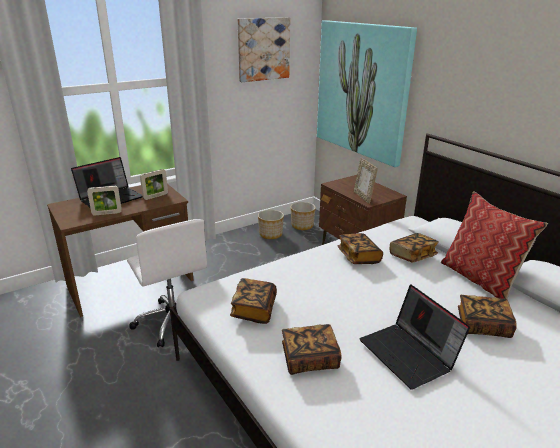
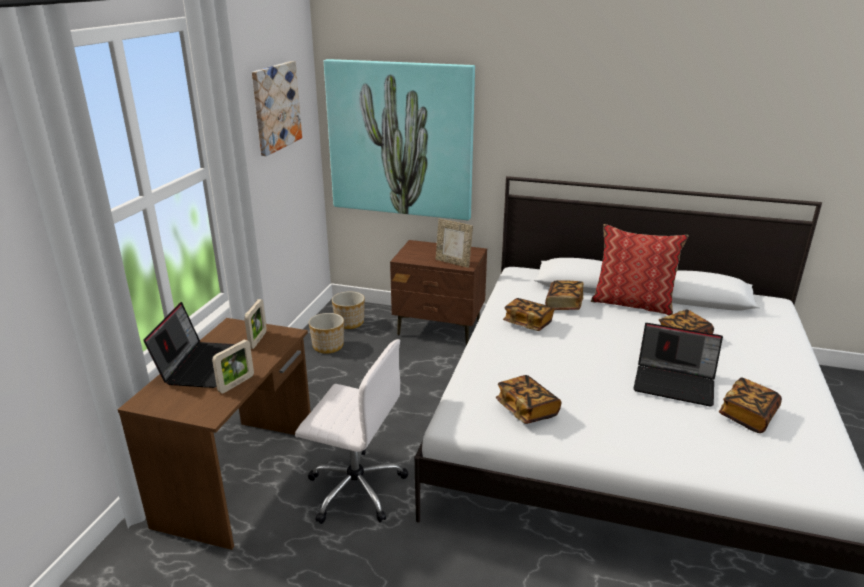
camera: 40 degrees left, 0 degrees up
book [282,324,342,375] -> book moved to [719,377,782,433]

